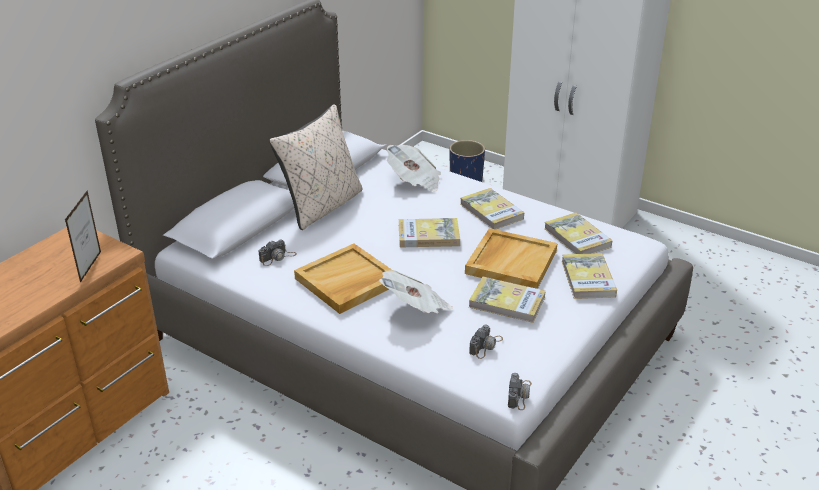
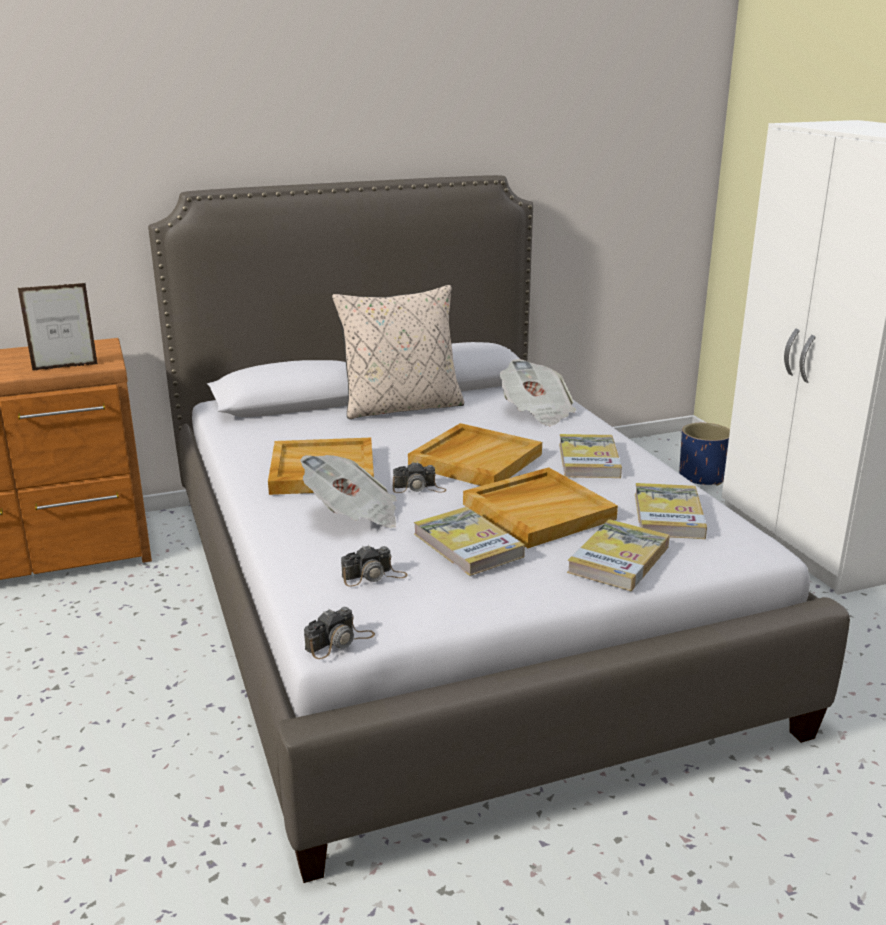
camera: 35 degrees right, 10 degrees down
picture frame [65,191,101,283] -> picture frame turned 150 degrees counterclockwise [18,283,98,371]
camera [259,239,297,266] -> camera moved to [393,462,446,493]
book [399,218,460,248] -> beige tray [408,423,542,486]

